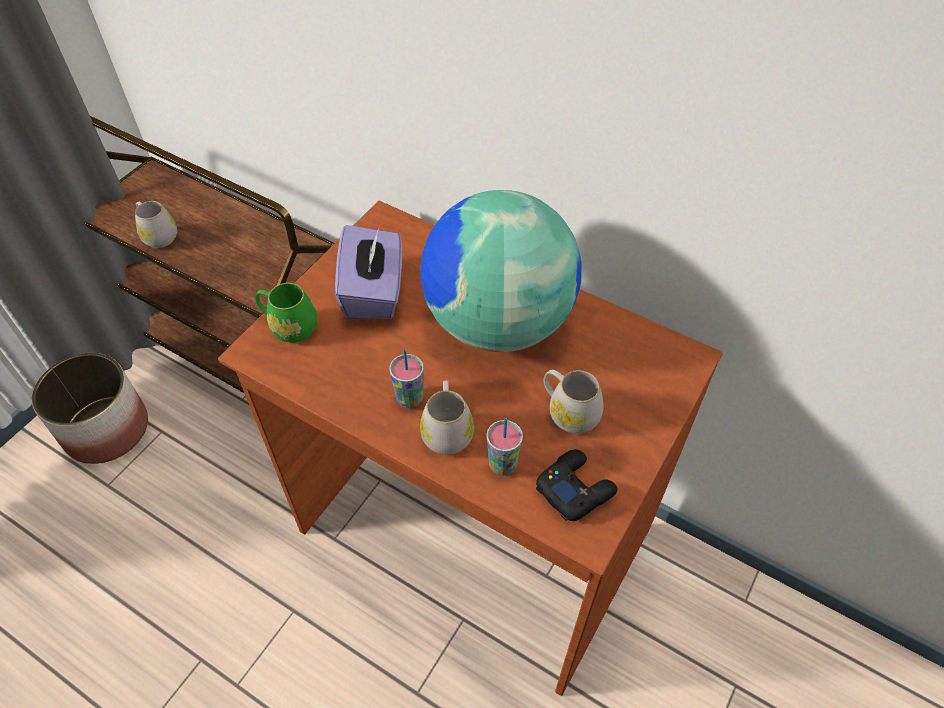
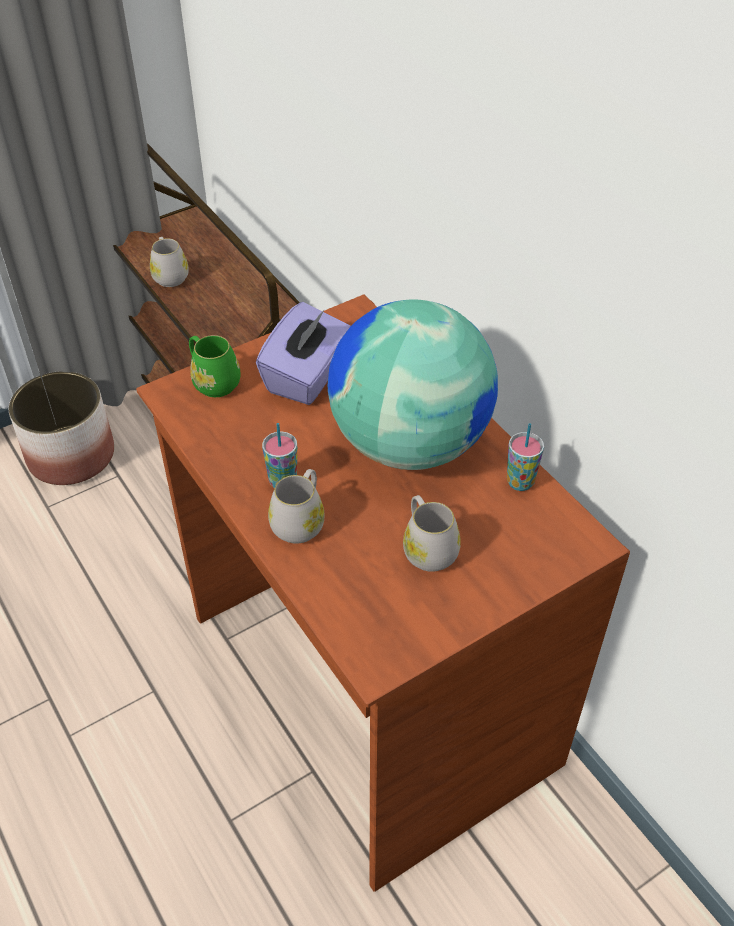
camera: 25 degrees right, 5 degrees down
cup [486,418,523,476] -> cup moved to [507,423,544,491]
black game controller [536,449,618,521] -> none

